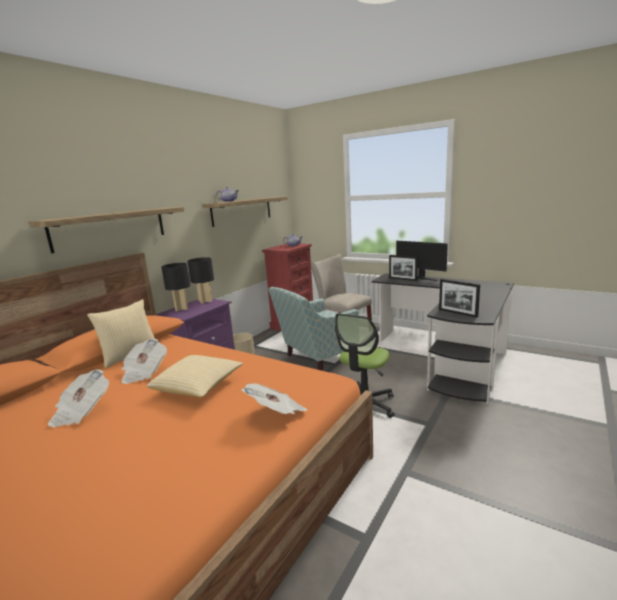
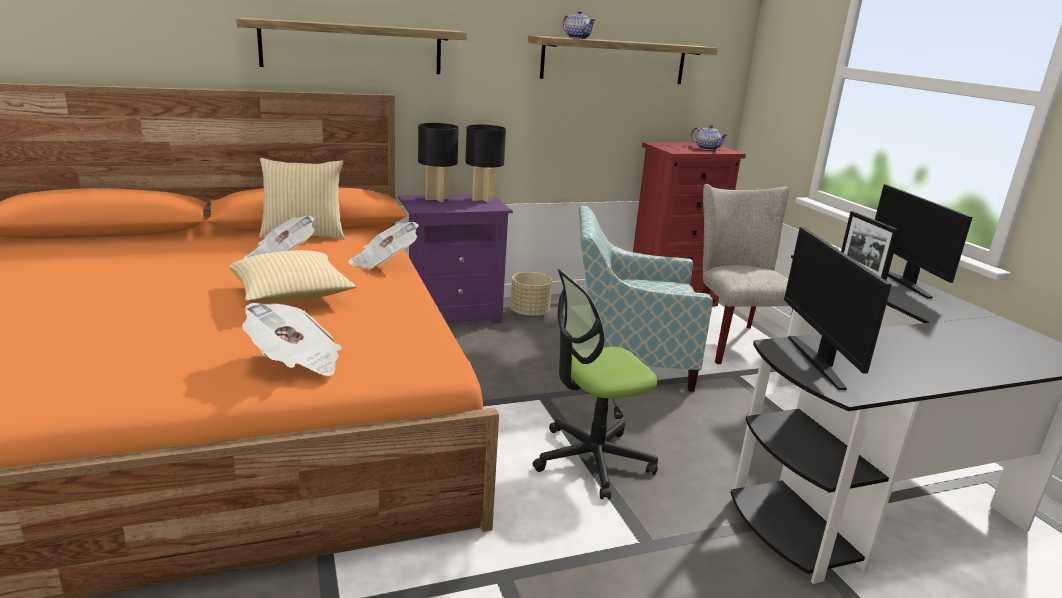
camera: 35 degrees right, 5 degrees up
newspaper [48,369,109,427] -> newspaper moved to [348,222,419,269]
picture frame [439,279,480,318] -> monitor [784,227,892,390]

